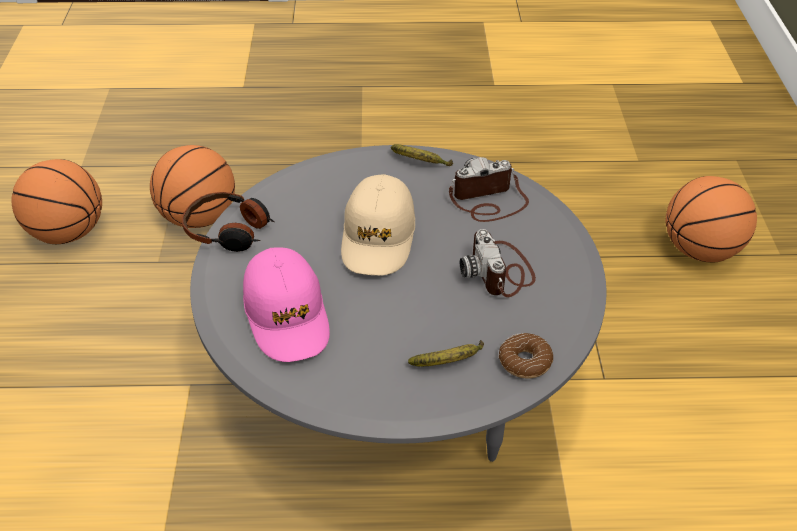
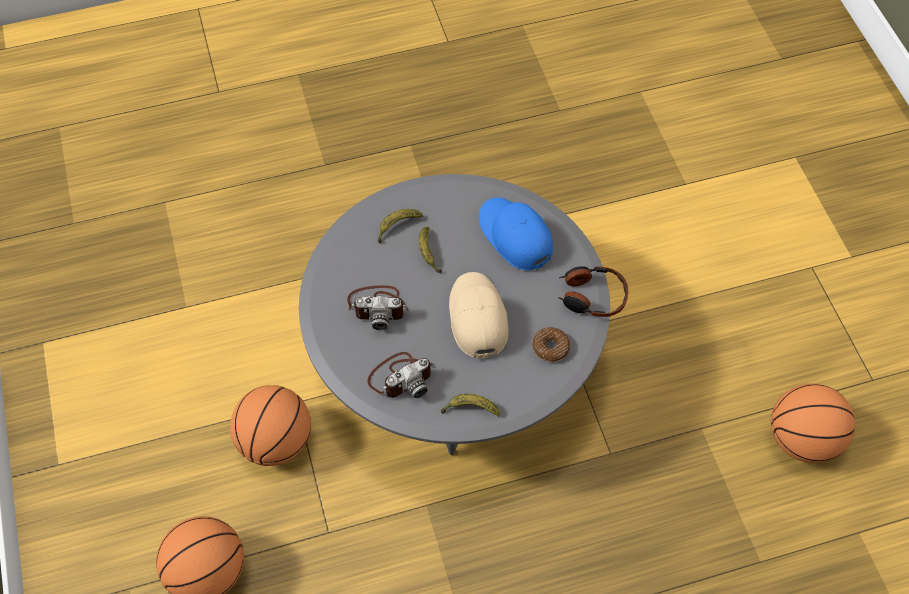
camera: 165 degrees right, 15 degrees up
basketball [150,145,235,228] -> basketball moved to [230,385,311,466]
pink cap [243,247,330,362] -> blue cap [479,197,553,271]
camera [460,229,536,298] -> camera turned 120 degrees clockwise [347,285,409,330]
donut [499,333,553,379] -> donut moved to [532,327,570,362]
none -> banana [419,227,442,273]

